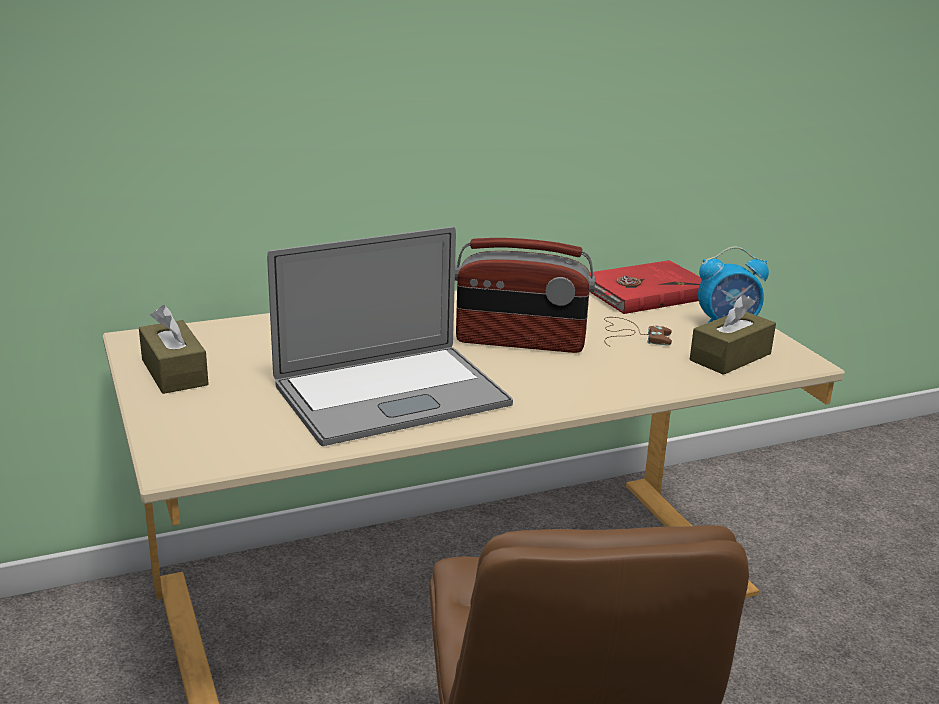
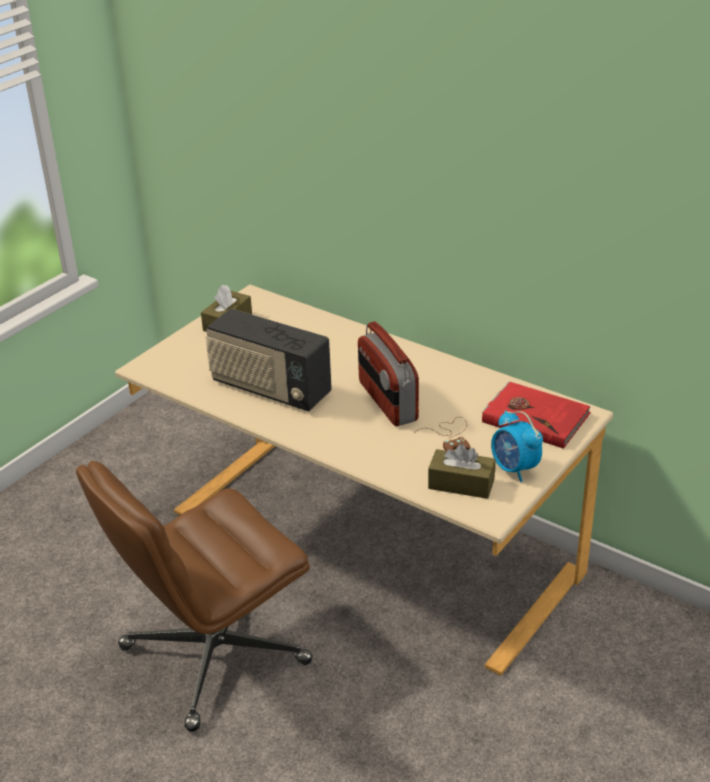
camera: 60 degrees right, 10 degrees up
laptop [267,227,513,446] -> radio [205,308,332,411]

